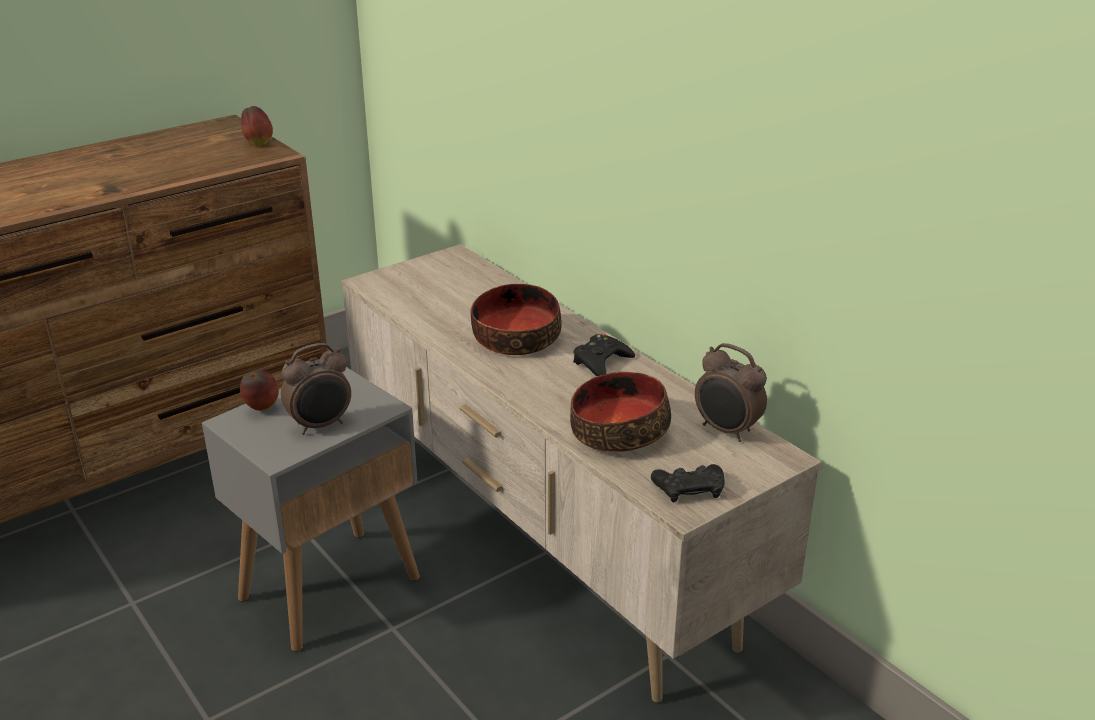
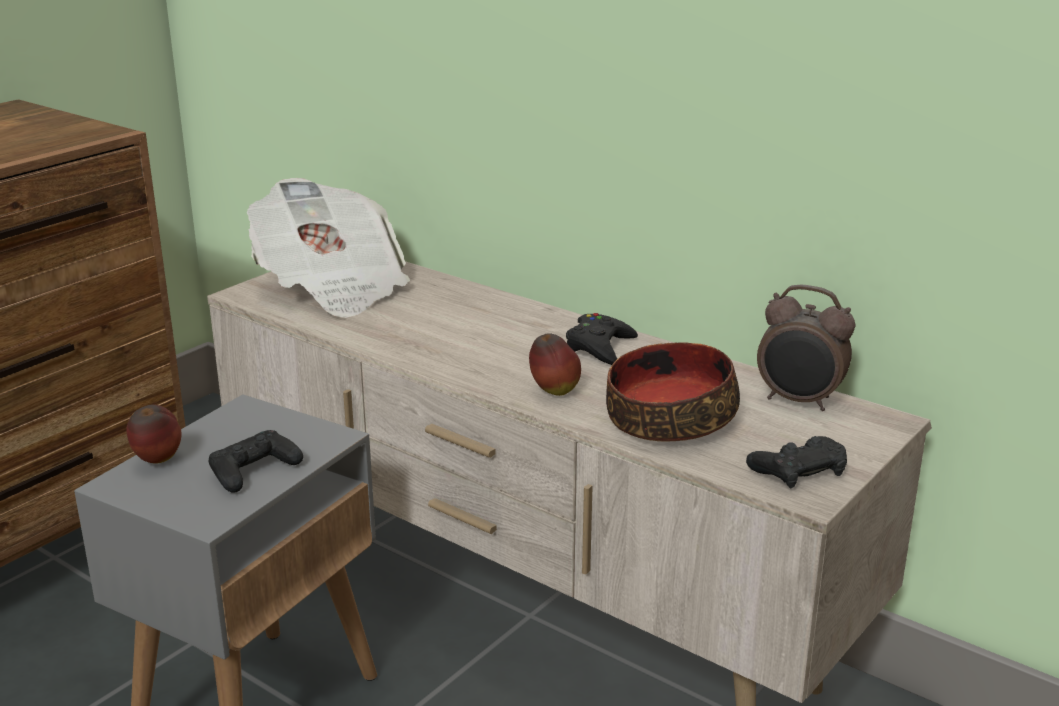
camera: 15 degrees left, 5 degrees down
apple [241,106,273,146] -> apple moved to [529,333,581,396]
alarm clock [281,343,351,435] -> black game controller [209,430,303,493]
bowl [471,284,562,355] -> none
none -> newspaper [247,178,410,318]

